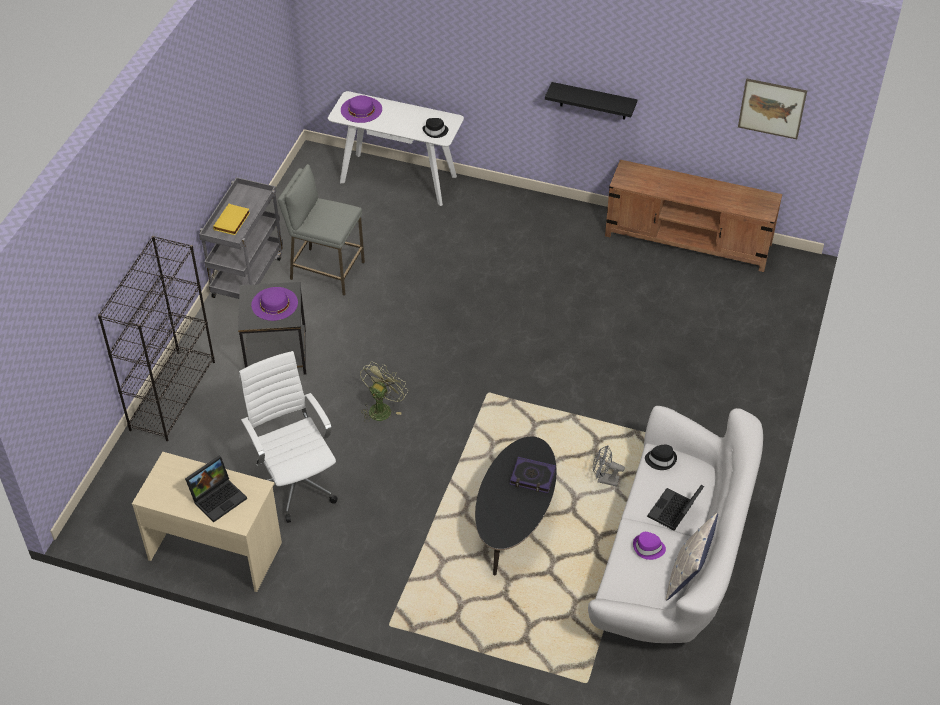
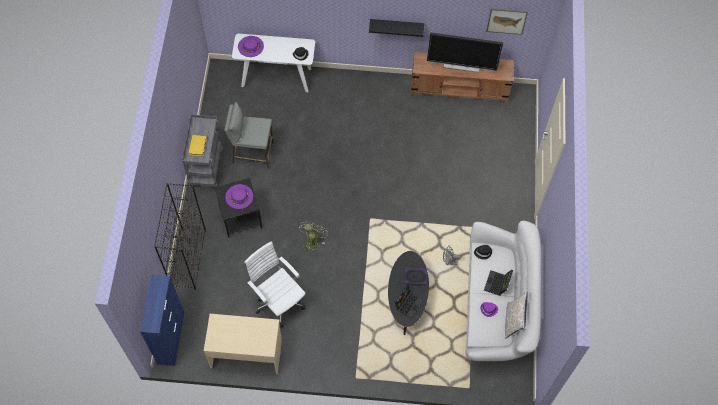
camera: 15 degrees left, 15 degrees up
laptop [185,456,247,522] -> laptop moved to [394,283,423,319]
none -> blue cabinet [140,274,184,366]
none -> television [427,33,503,72]

